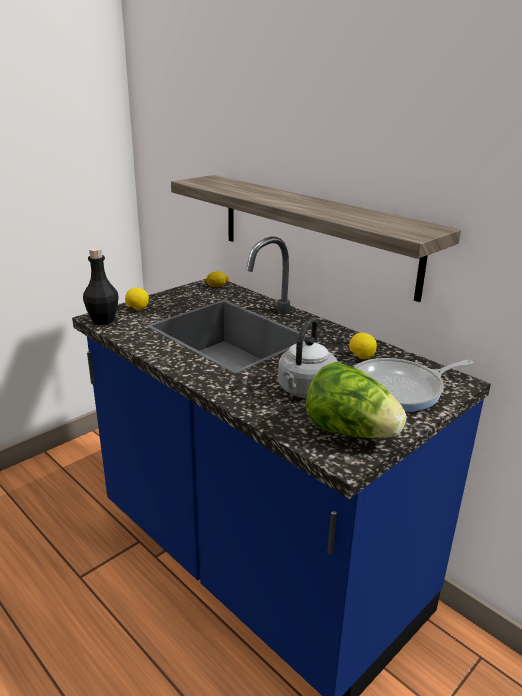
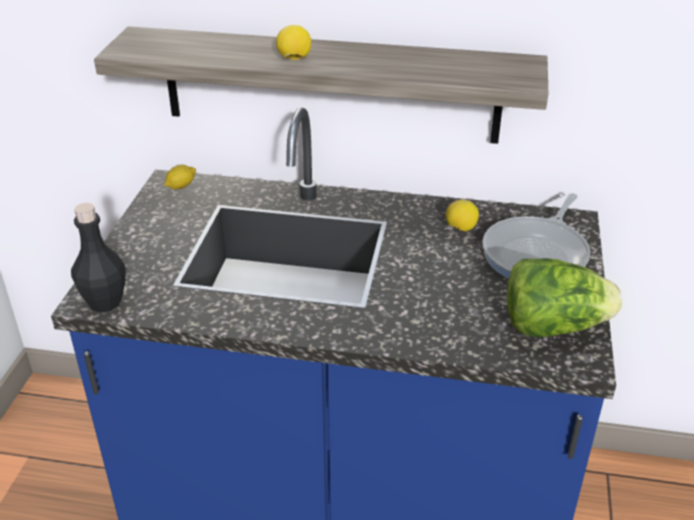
camera: 35 degrees left, 10 degrees up
lemon [125,288,149,310] -> lemon moved to [276,25,311,60]
grey kettle [278,318,338,398] -> none

